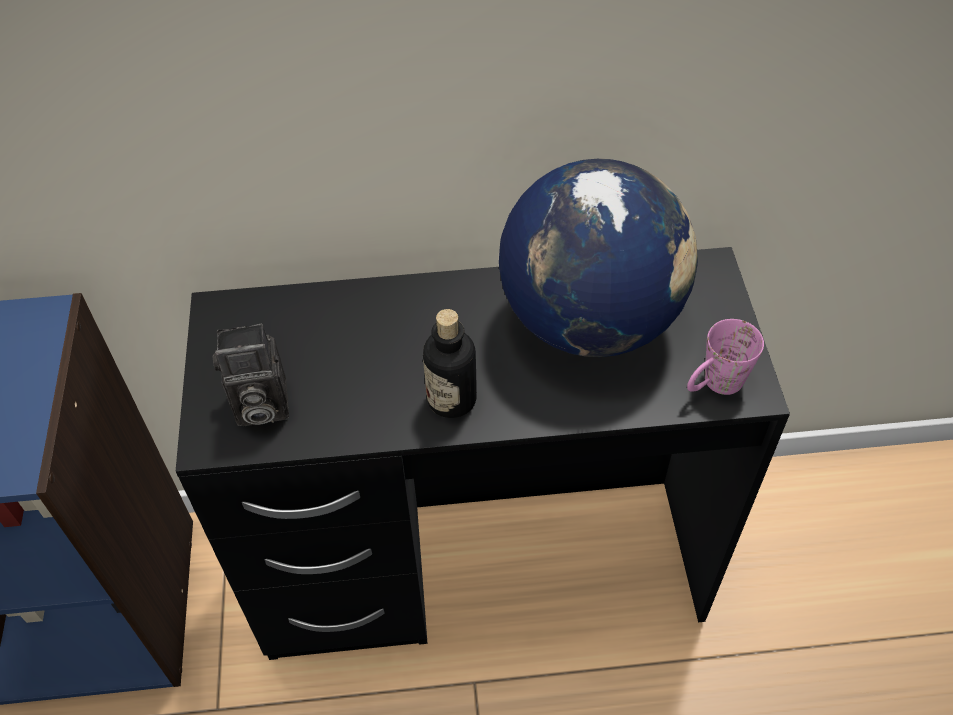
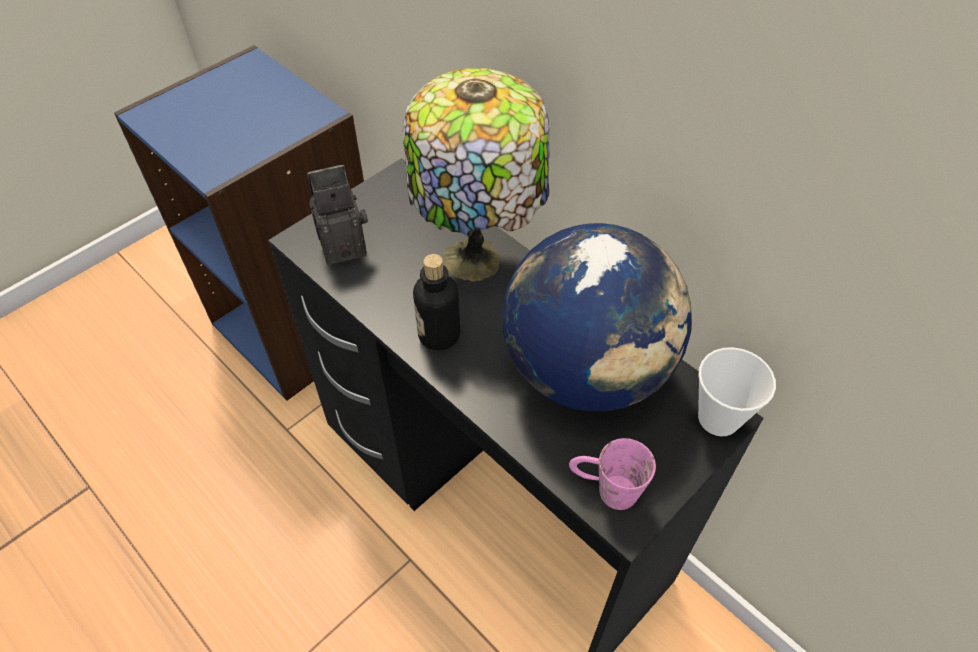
camera: 50 degrees right, 0 degrees up
camera [213,324,289,426] -> camera turned 120 degrees clockwise [307,165,368,265]
none -> table lamp [403,68,550,282]
none -> cup [698,347,776,436]

